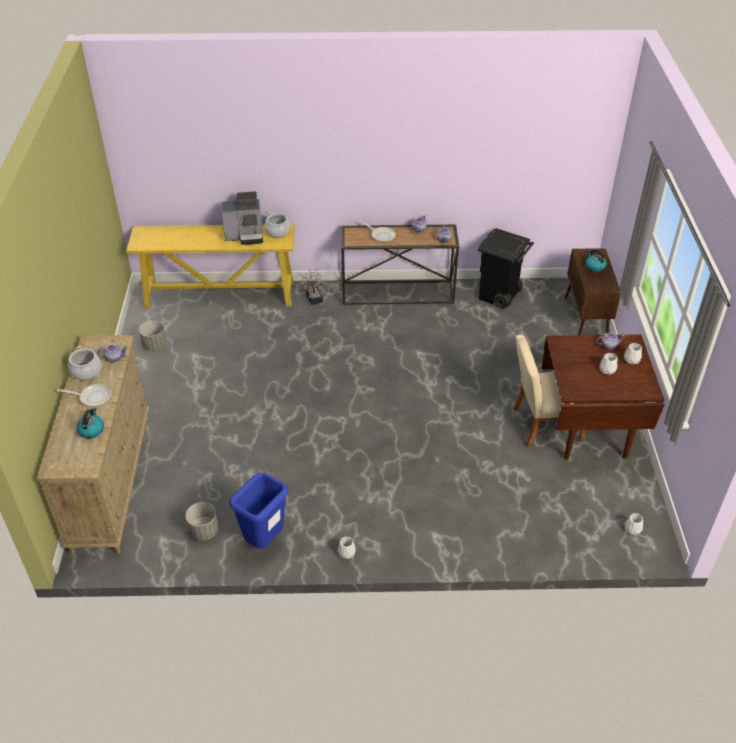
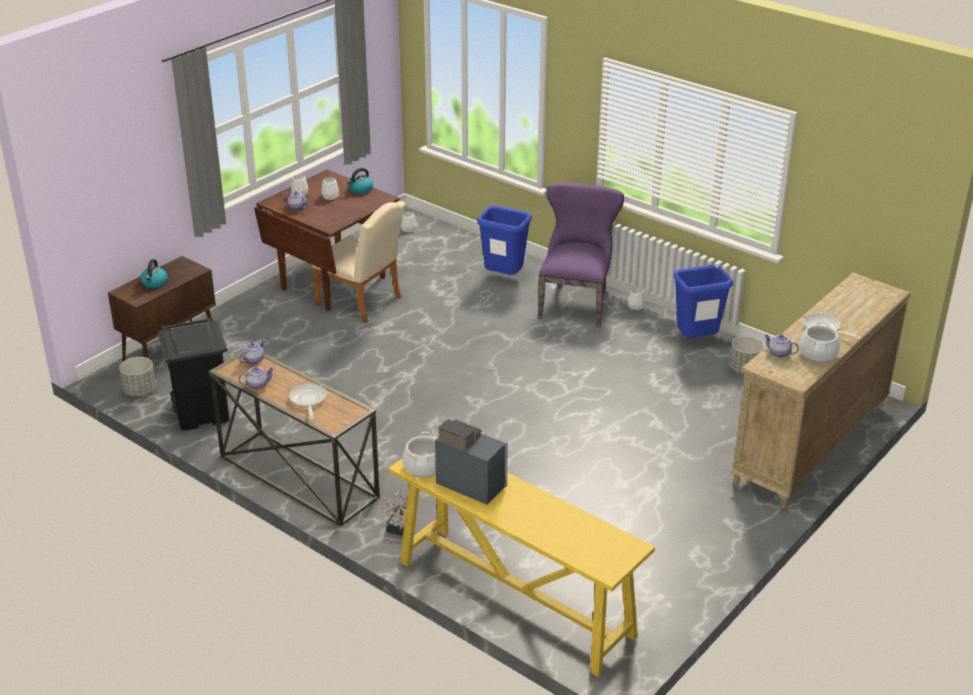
camera: 140 degrees left, 10 degrees down
kettle [77,408,104,438] -> kettle moved to [347,168,373,194]
grey planter [139,320,167,351] -> grey planter moved to [119,357,156,396]
none -> blue trash can [477,205,532,275]
none -> purple chair [538,183,624,328]

